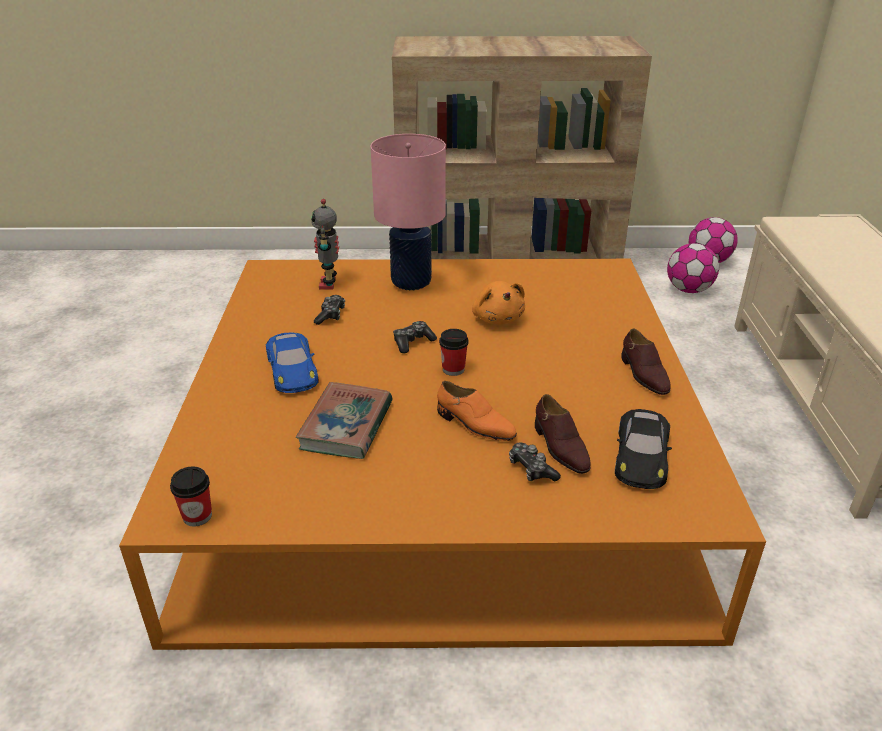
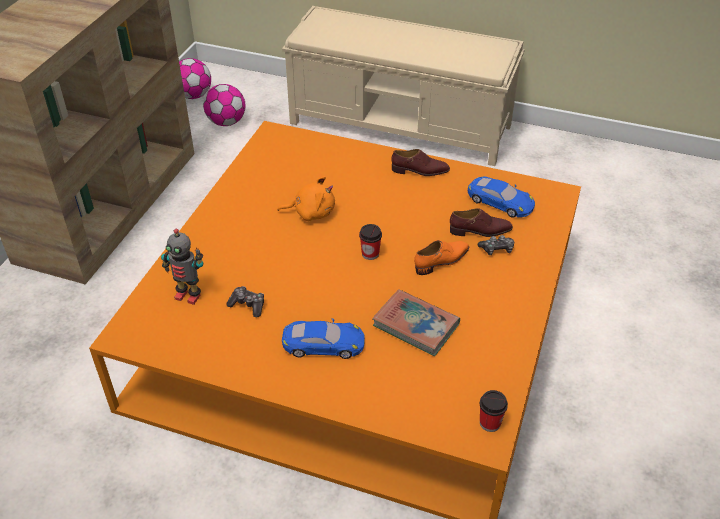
camera: 70 degrees left, 10 degrees up
pink table lamp [371,134,446,291] -> none
game controller [393,321,437,354] -> none
black toy car [615,409,672,489] -> blue toy car [468,176,535,218]

